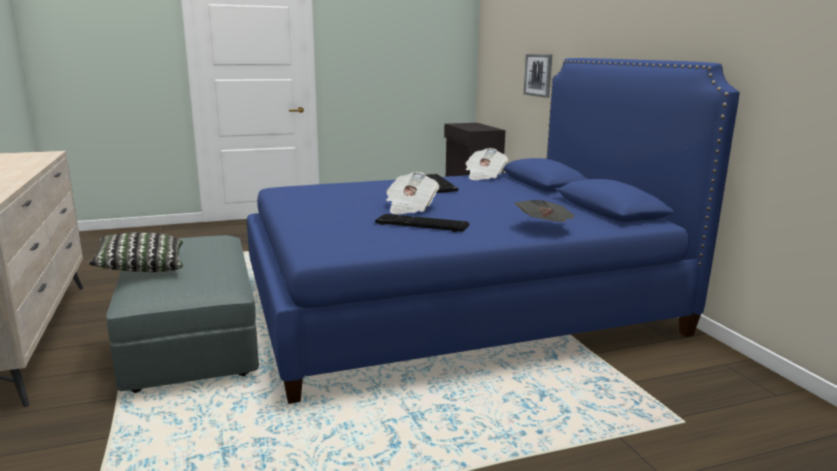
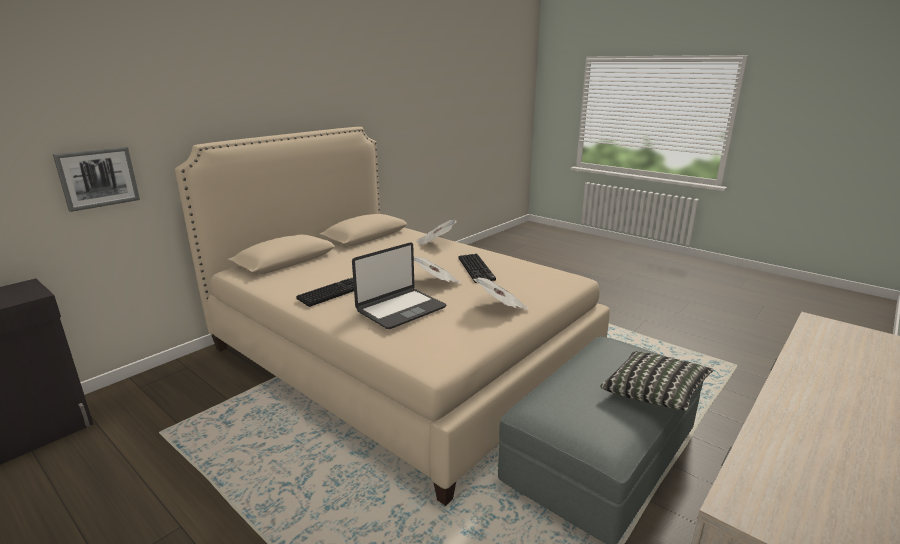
camera: 120 degrees left, 5 degrees up
blue bed [247,58,739,404] -> beige bed [175,127,610,506]
newspaper [465,148,508,180] -> newspaper moved to [474,278,530,310]
none -> laptop [352,242,446,329]

